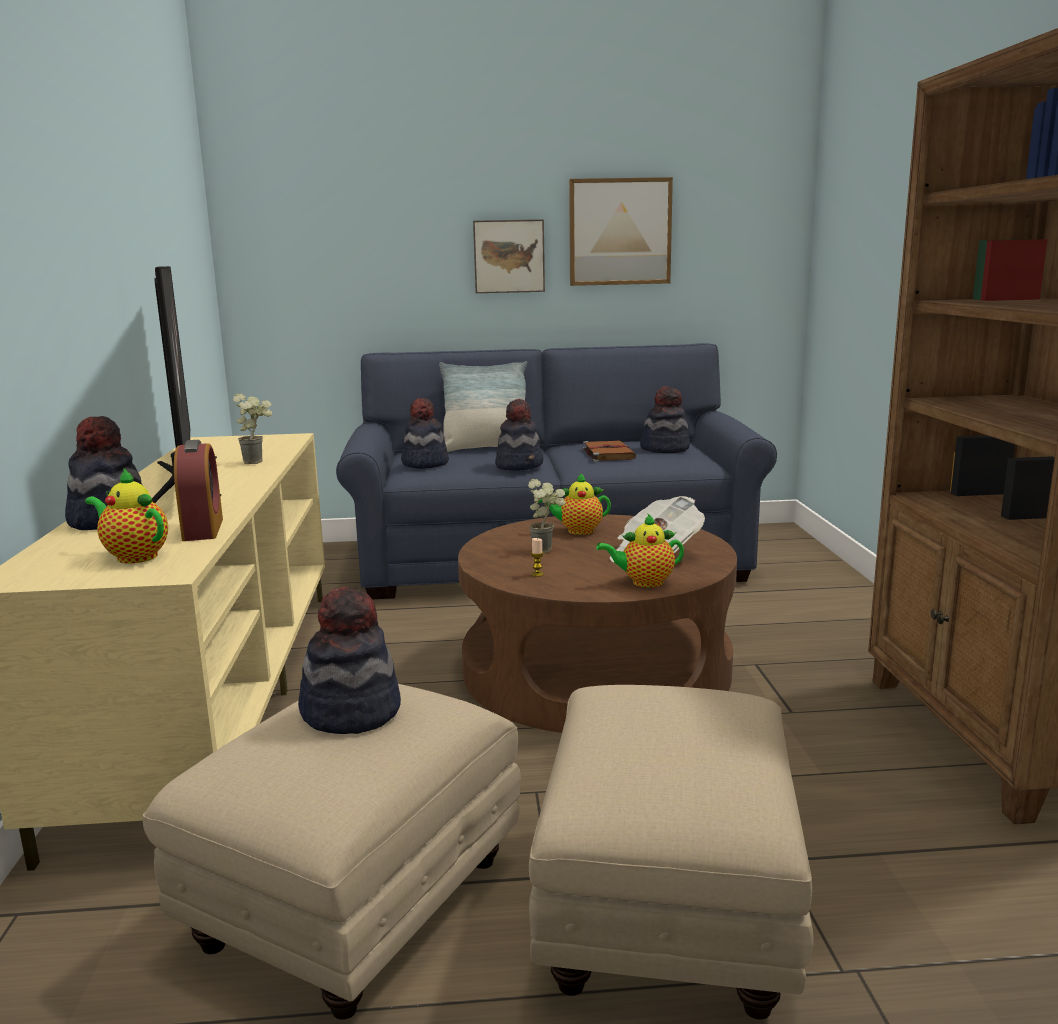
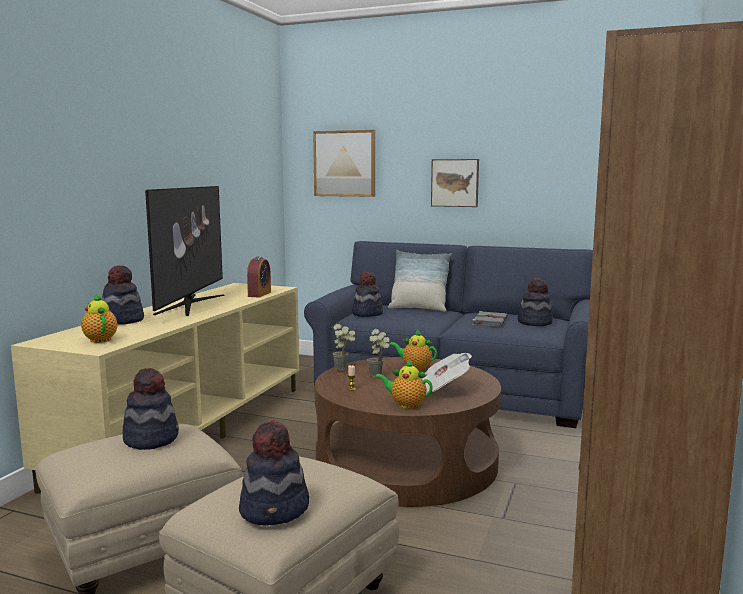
camera: 25 degrees right, 5 degrees down
alarm clock [174,440,223,541] -> alarm clock moved to [247,257,271,297]
potted plant [233,393,273,464] -> potted plant moved to [333,324,355,371]
hat [495,399,543,470] -> hat moved to [239,420,309,525]
picture [569,177,673,286] -> picture moved to [313,130,375,197]
brown book [583,440,636,462] -> grey book [472,311,508,327]

